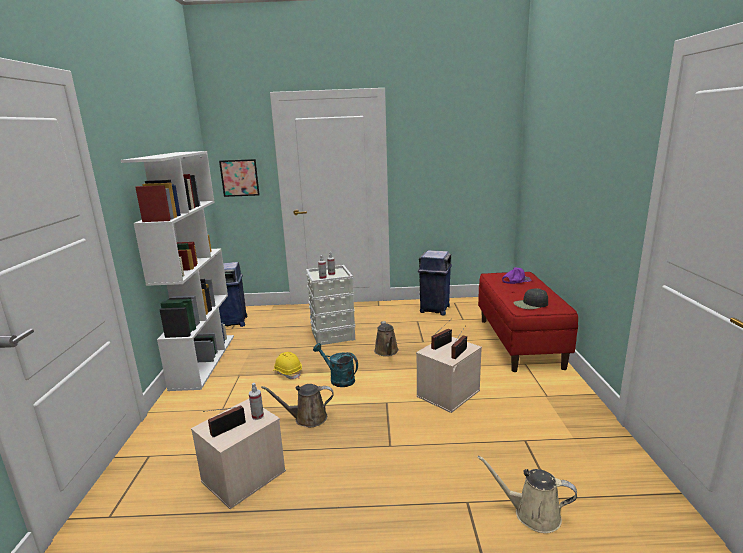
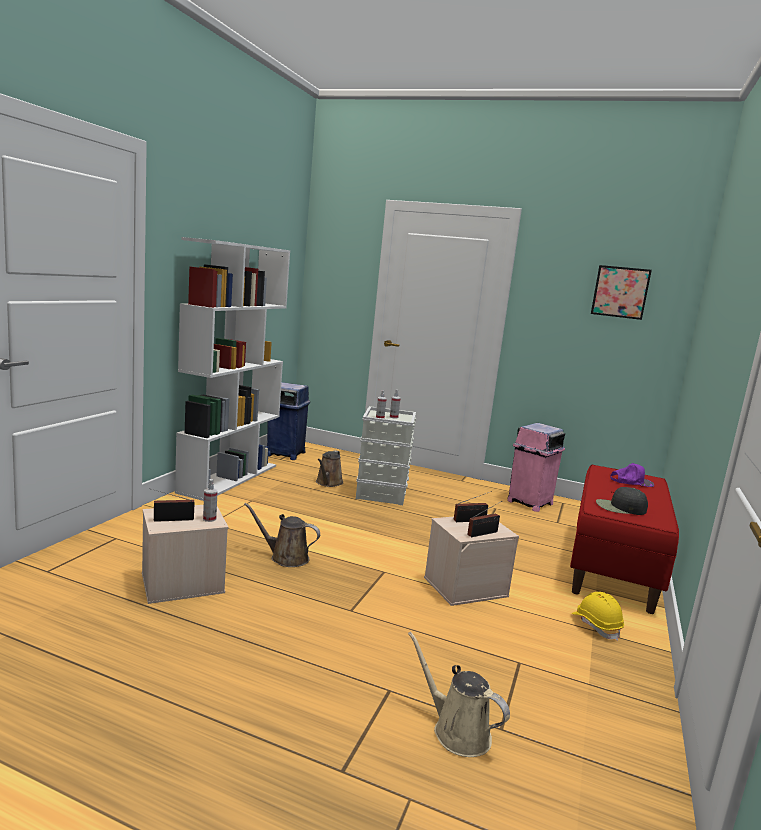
camera: 20 degrees right, 5 degrees down
picture [219,159,260,197] -> picture moved to [591,265,652,320]
yellow hard hat [273,352,302,379] -> yellow hard hat moved to [571,592,624,641]
turquoise watering can [313,343,358,387] -> none
brown watering can [374,321,399,356] -> brown watering can moved to [316,450,343,487]
blue trash can [418,250,452,315] -> pink trash can [507,423,565,512]

